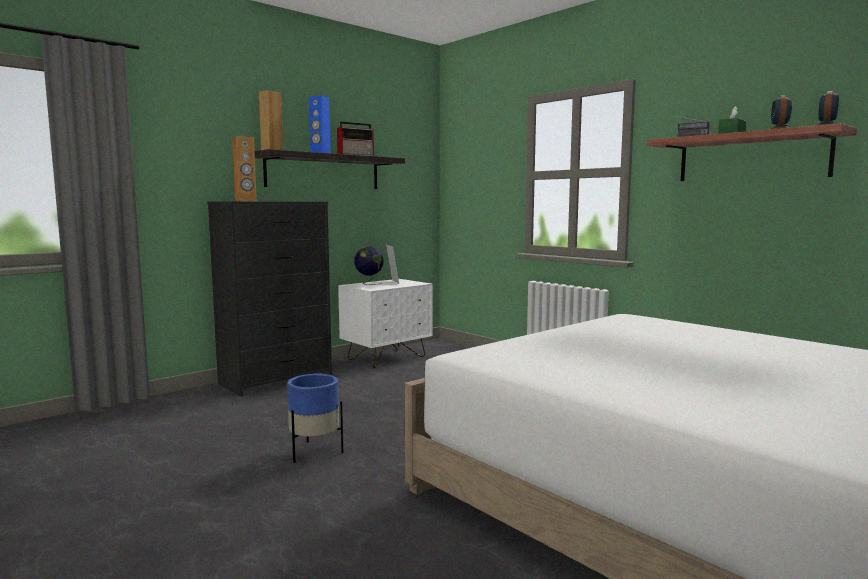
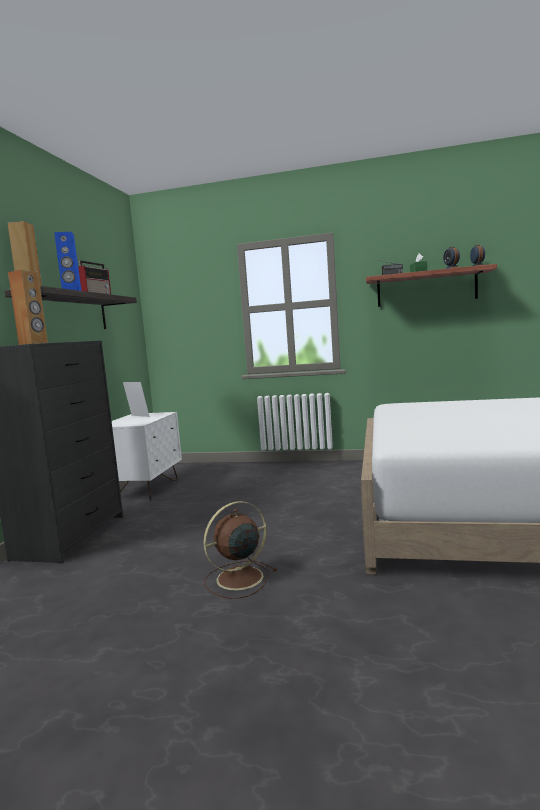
camera: 35 degrees left, 0 degrees up
blue planter [287,374,343,463] -> brown fan [203,501,277,599]
globe [354,246,384,285] -> none

